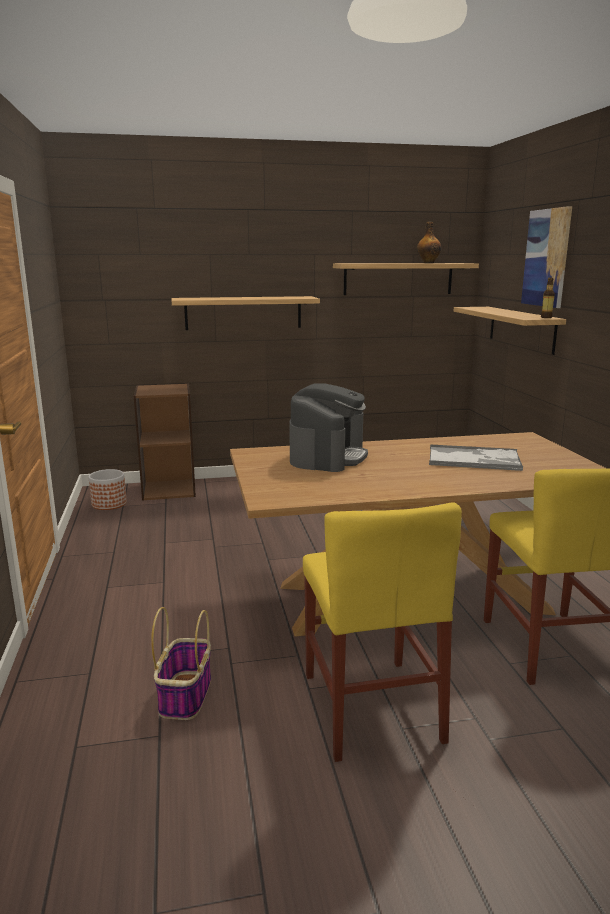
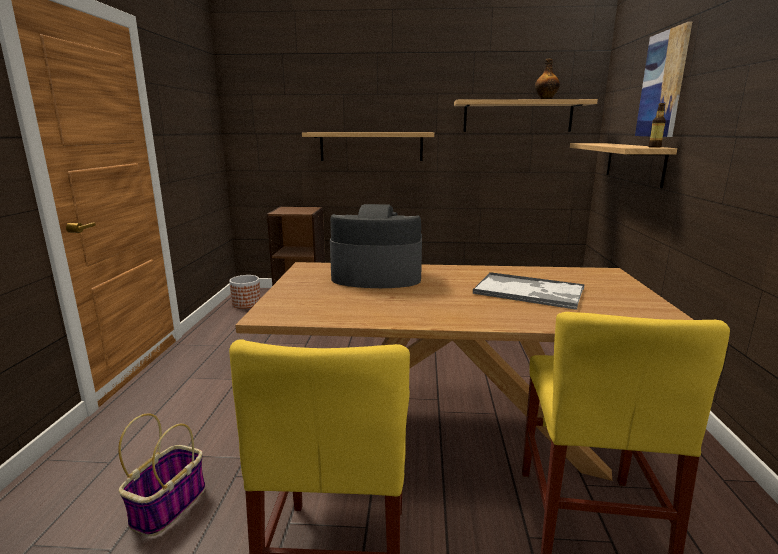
camera: 15 degrees right, 0 degrees up
coffee machine [289,383,368,472] -> coffee machine turned 120 degrees counterclockwise [330,204,422,288]

